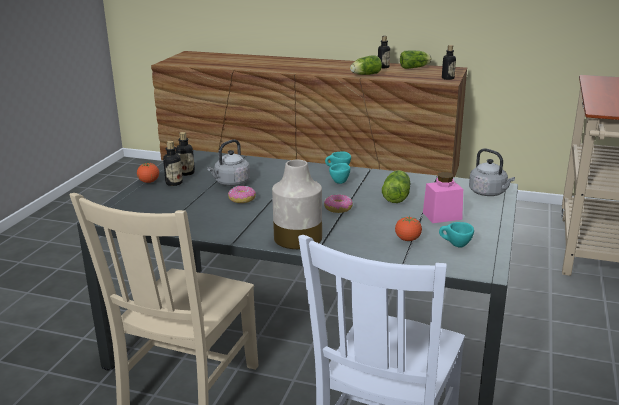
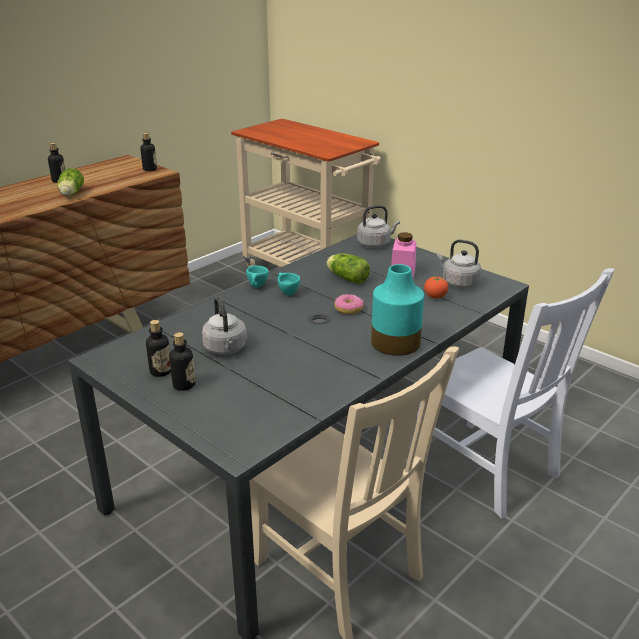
camera: 65 degrees left, 5 degrees up
tomato [137,163,159,183] -> none
donut [228,186,256,203] -> none
beige vase [272,160,322,249] -> turquoise vase [371,264,424,356]
lettuce [400,50,432,69] -> none
turquoise cup [439,222,474,247] -> grey kettle [437,239,482,288]

